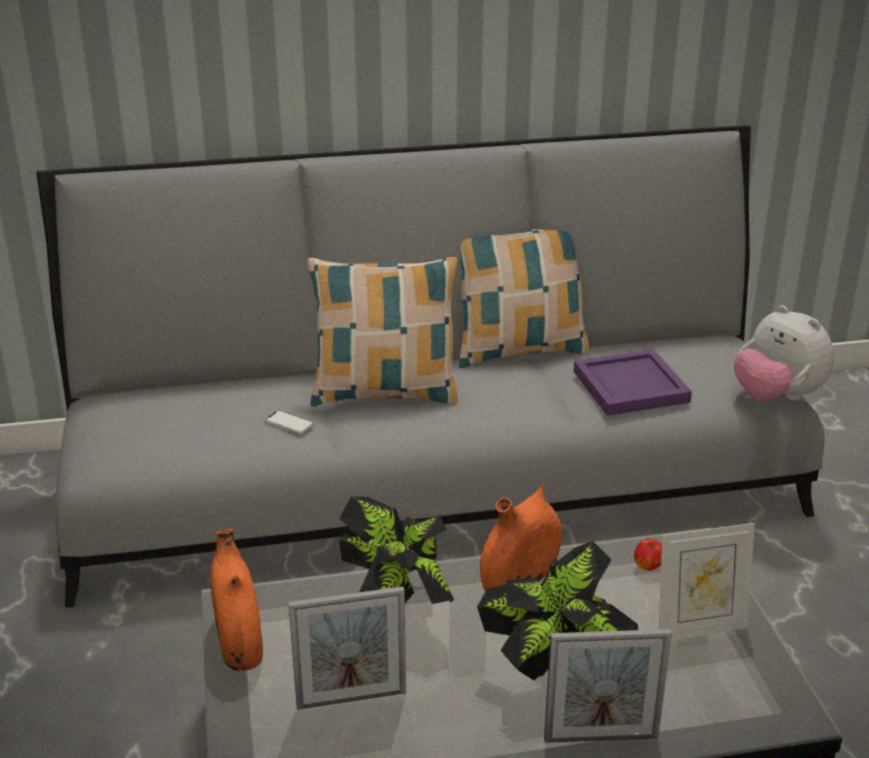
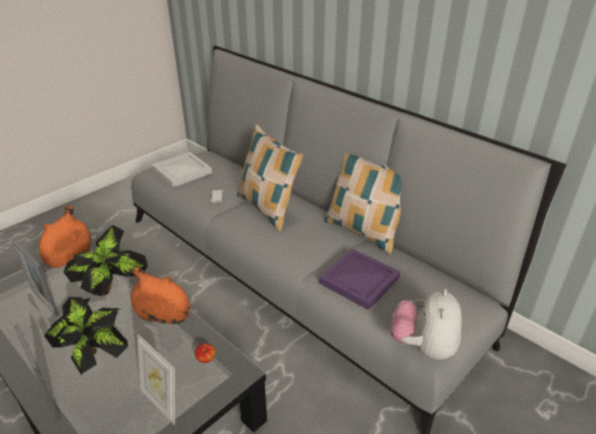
camera: 55 degrees right, 5 degrees up
none -> white tray [152,152,212,187]

